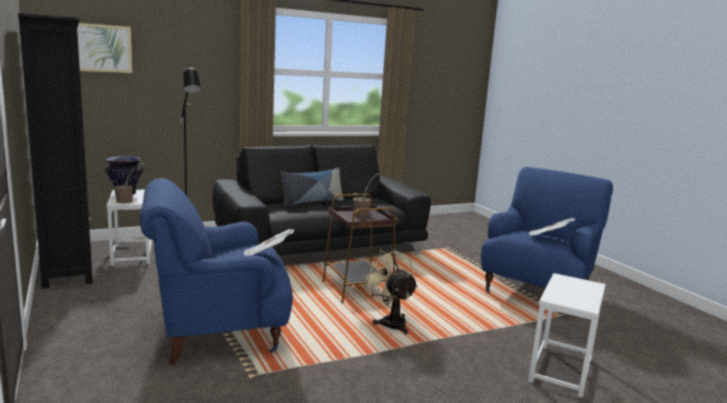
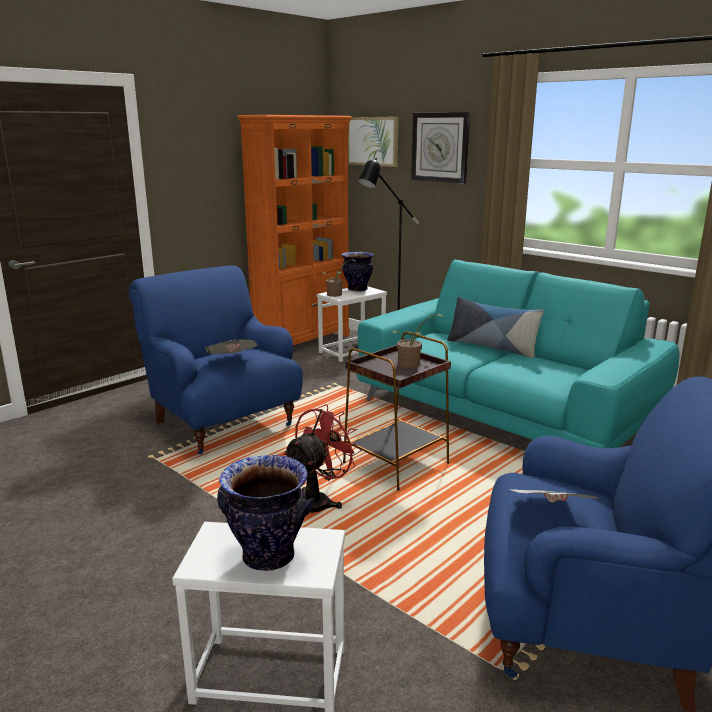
camera: 70 degrees right, 5 degrees up
black bookcase [18,13,93,289] -> orange bookcase [237,115,352,345]
black sofa [212,145,431,255] -> turquoise sofa [356,260,679,448]
beige fan [362,249,418,334] -> red fan [283,404,362,513]
none -> vase [217,455,314,571]
none -> wall clock [411,112,470,183]

